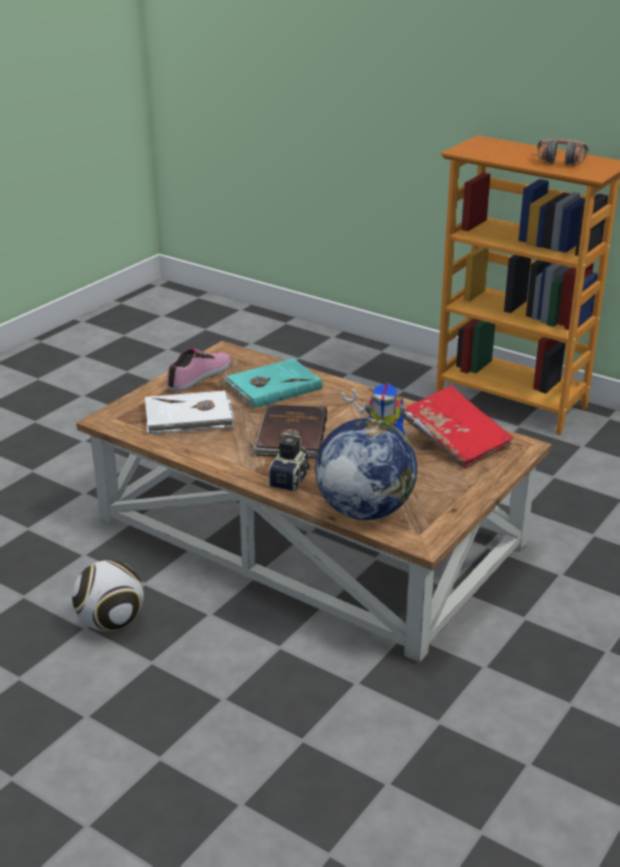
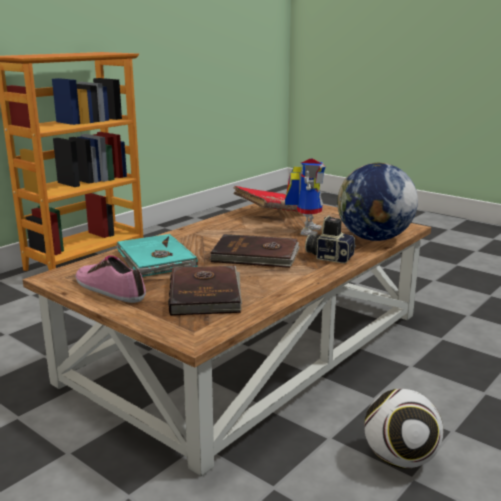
camera: 85 degrees left, 10 degrees down
white book [145,390,235,435] -> brown book [168,266,242,316]
headphones [537,139,589,166] -> none

